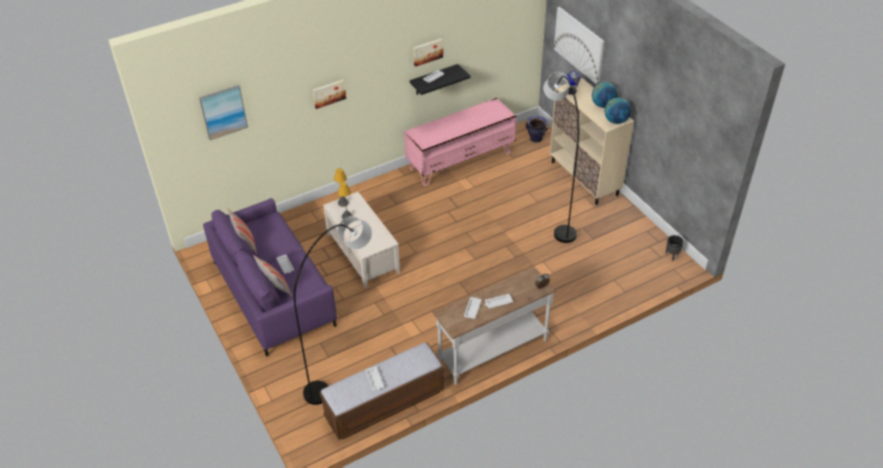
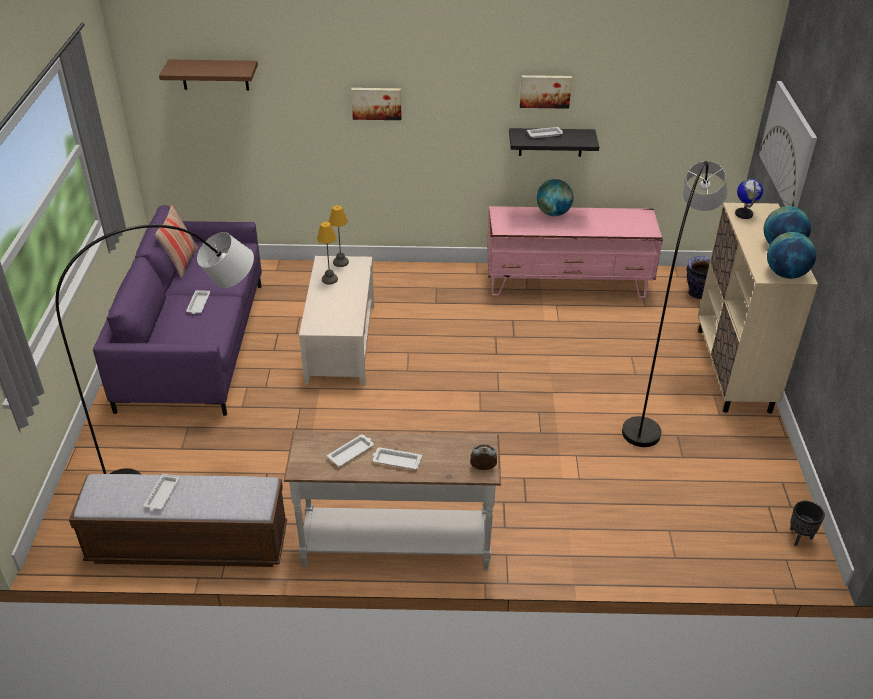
camera: 30 degrees right, 5 degrees down
picture [199,85,248,140] -> brown shelf [159,60,258,91]
pillow [253,255,292,296] -> none
none -> globe [536,179,573,216]

